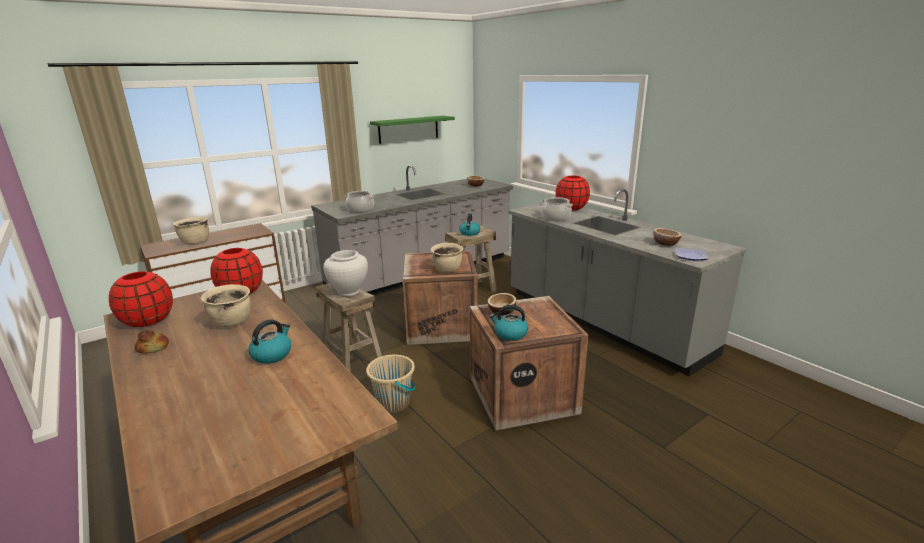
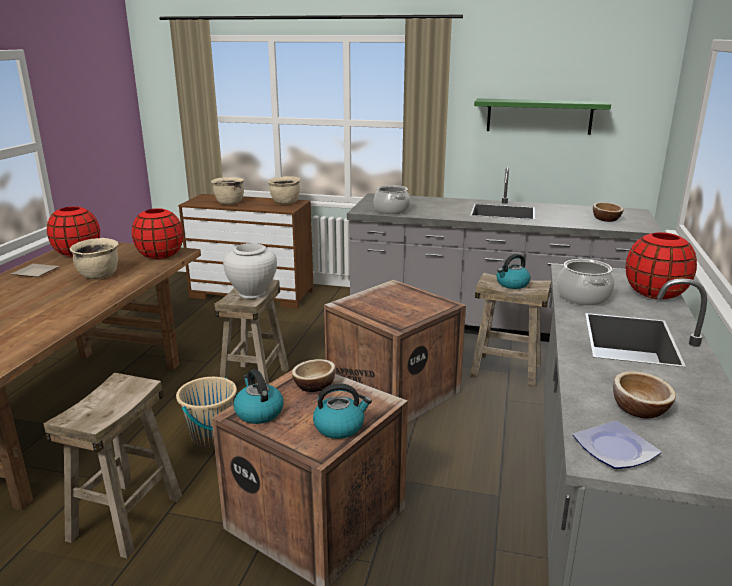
camera: 50 degrees right, 0 degrees up
bread [135,329,169,354] -> plate [12,264,59,277]
kettle [248,319,291,364] -> kettle moved to [313,384,372,439]
beige cooking pot [431,243,463,273] -> beige cooking pot moved to [268,176,300,204]
none -> beige stool [43,373,182,558]

